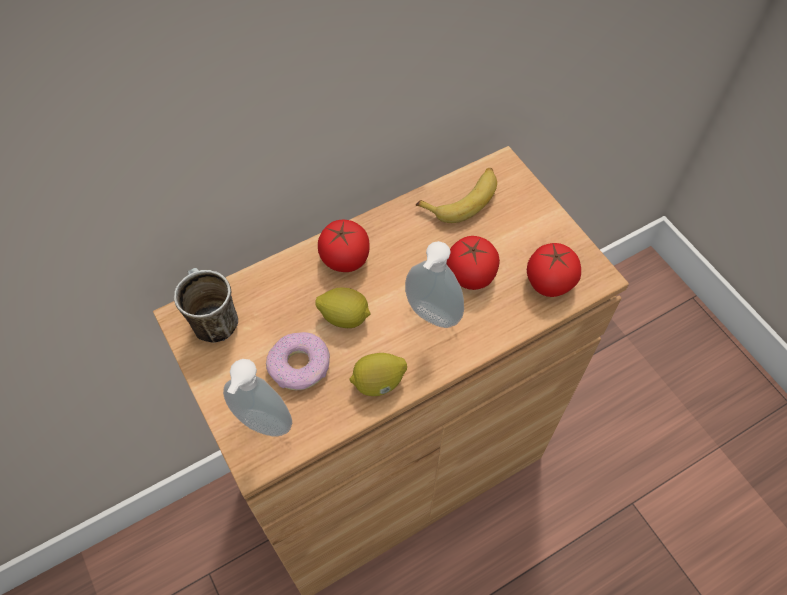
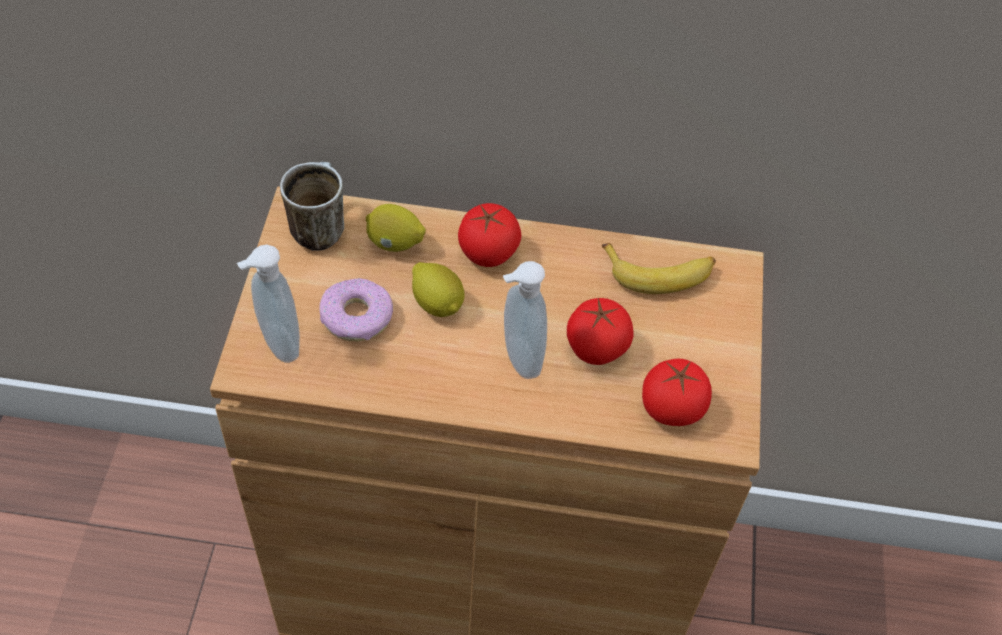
camera: 35 degrees right, 5 degrees down
lemon [350,353,407,396] -> lemon moved to [366,204,426,252]

